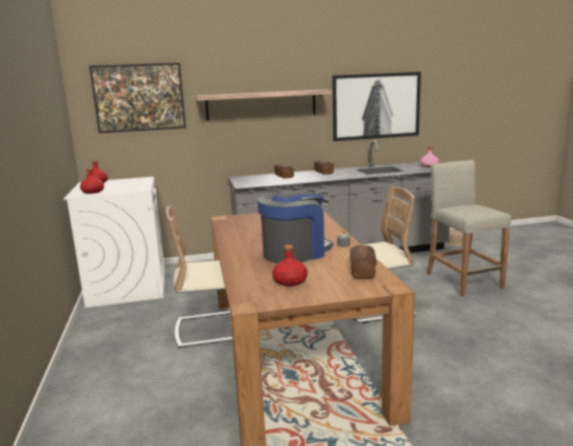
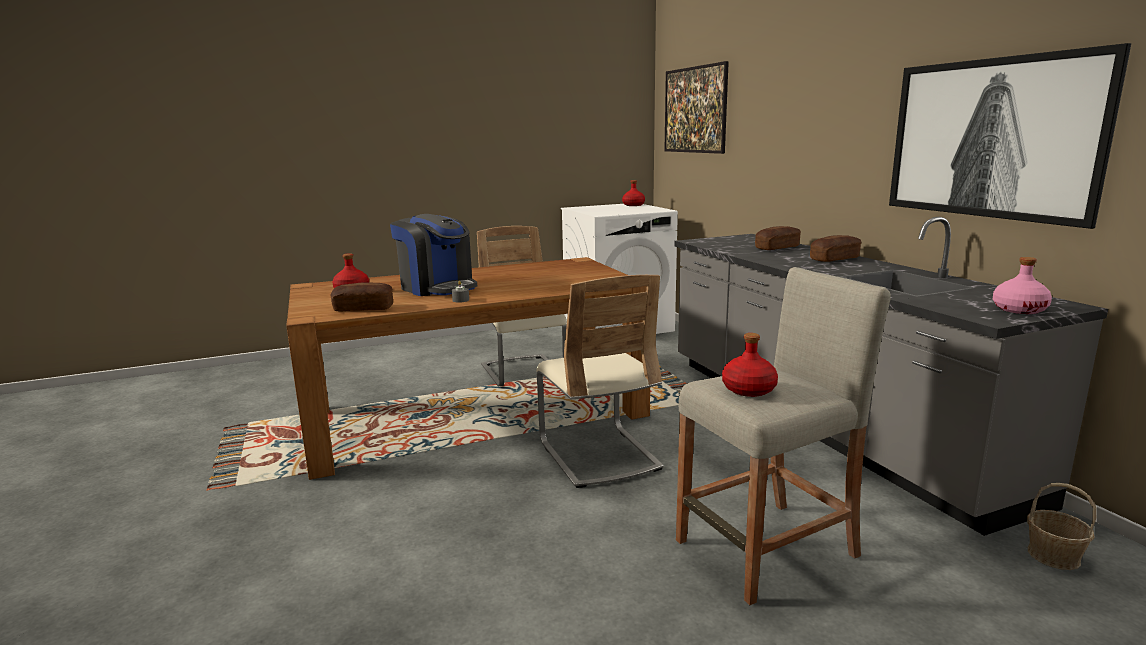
camera: 80 degrees right, 0 degrees up
red bottle [80,168,104,194] -> red bottle moved to [722,333,778,397]
shelf [195,90,332,121] -> none

